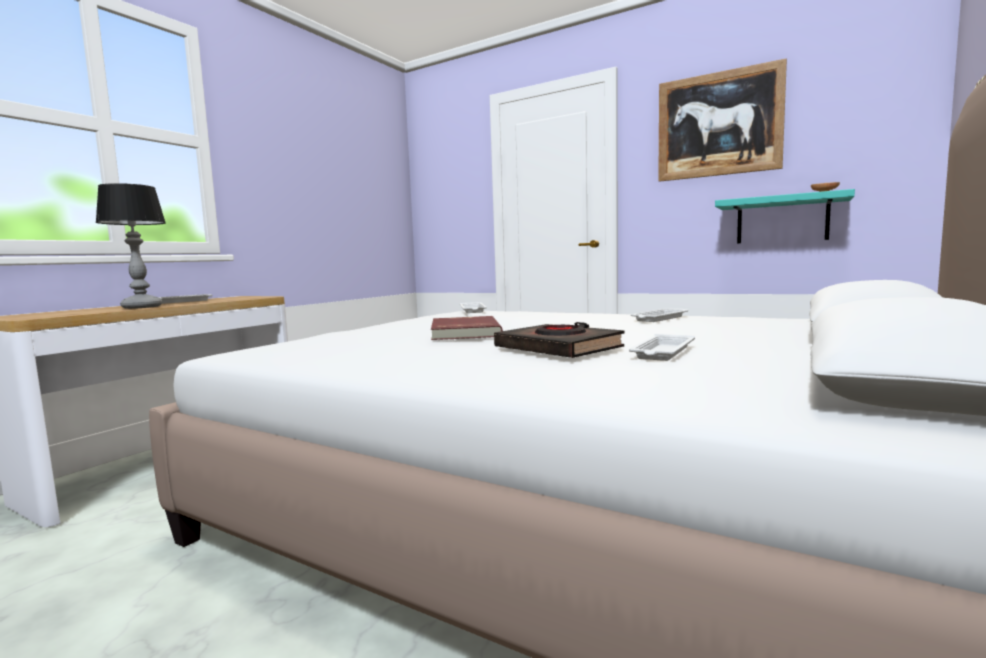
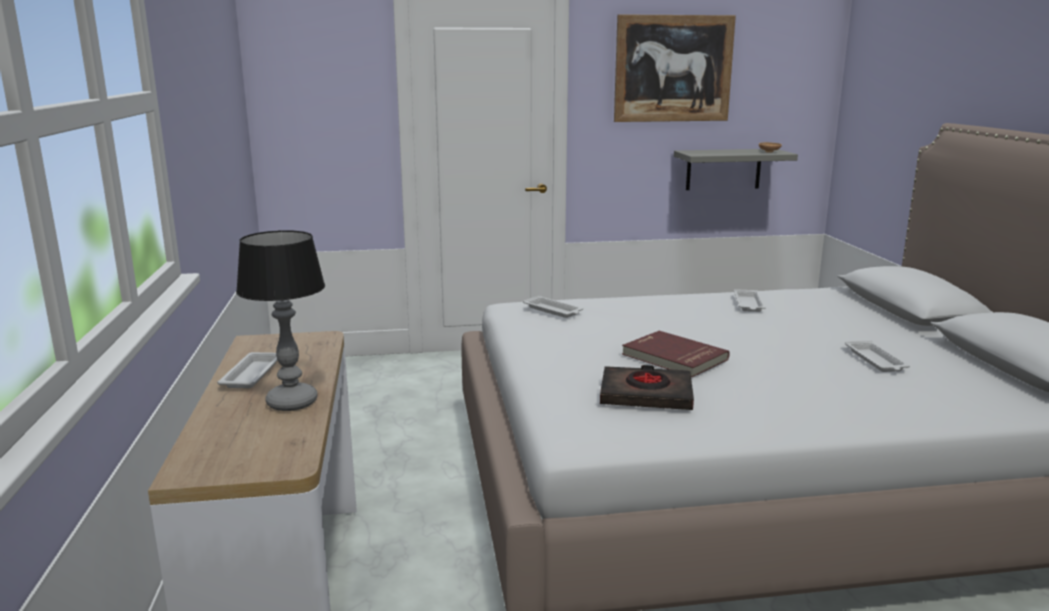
camera: 40 degrees left, 10 degrees up
black book [494,322,624,358] -> black book moved to [600,365,694,410]
turquoise shelf [715,189,855,243] -> grey shelf [674,149,798,190]

